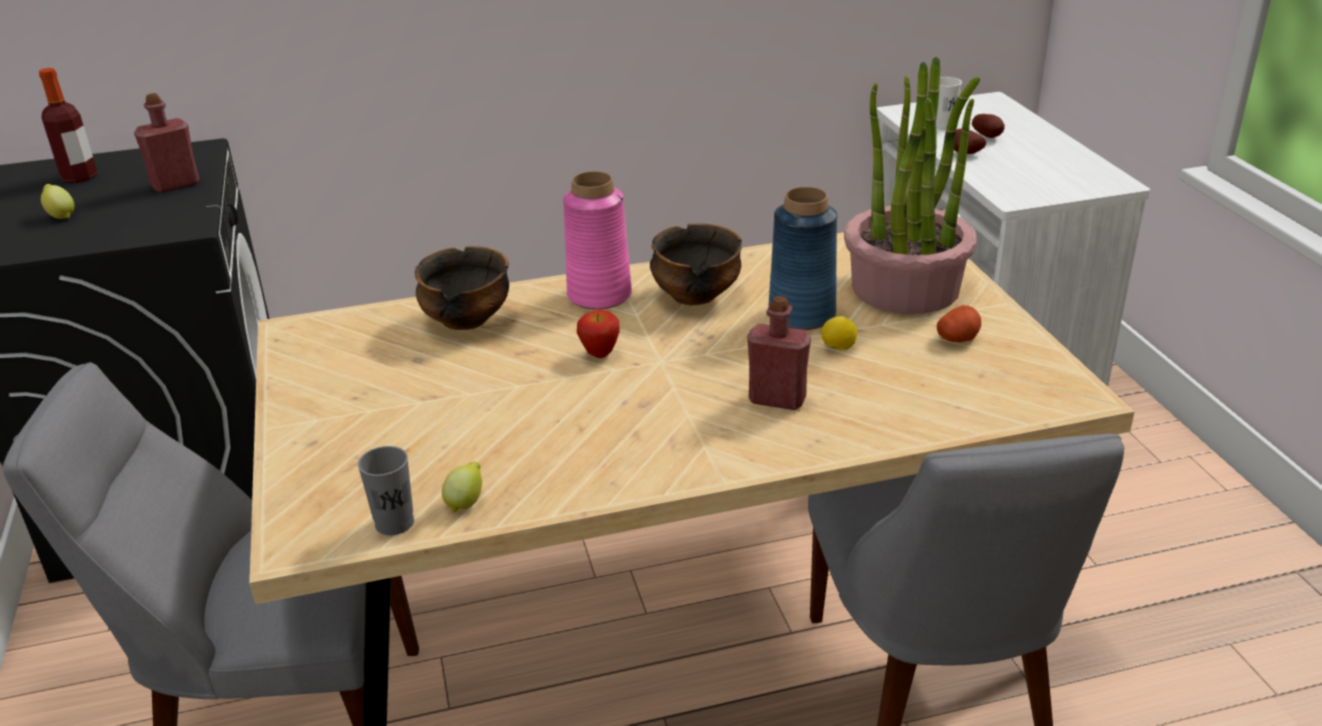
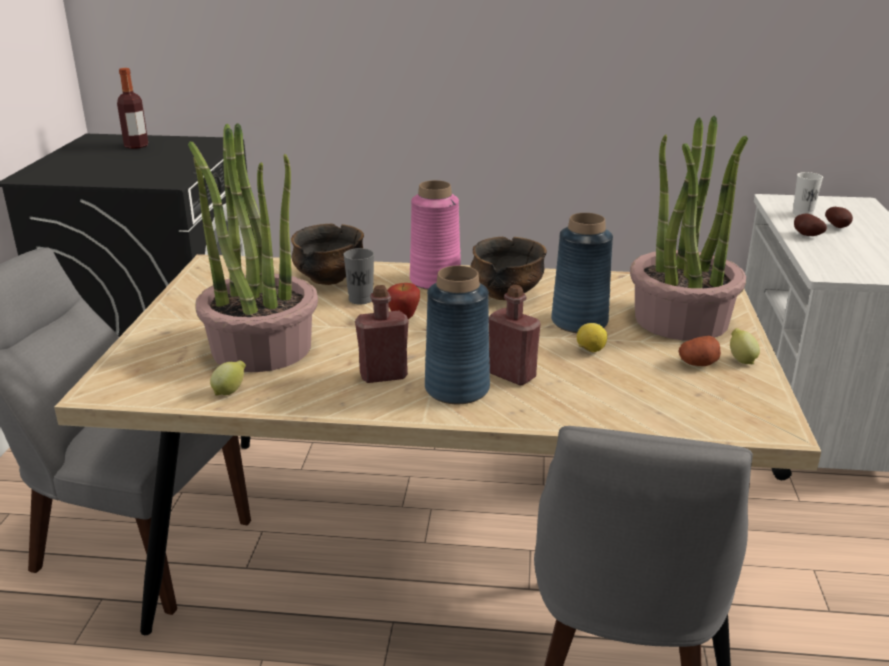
camera: 20 degrees right, 5 degrees down
lemon [41,184,74,219] -> lemon moved to [730,328,760,364]
red bottle [134,93,199,193] -> red bottle moved to [355,285,409,383]
grey cup [358,446,414,535] -> grey cup moved to [343,248,374,305]
none -> potted plant [188,123,318,372]
none -> blue vase [425,266,490,404]

